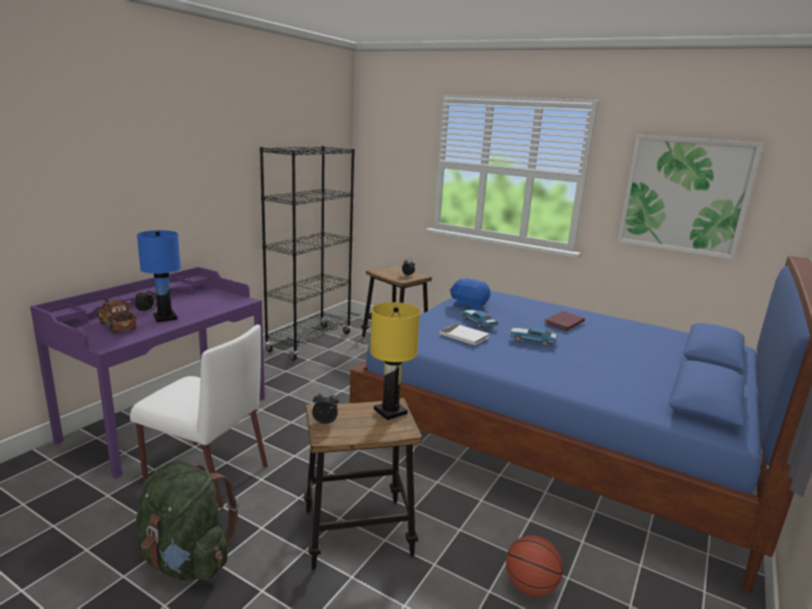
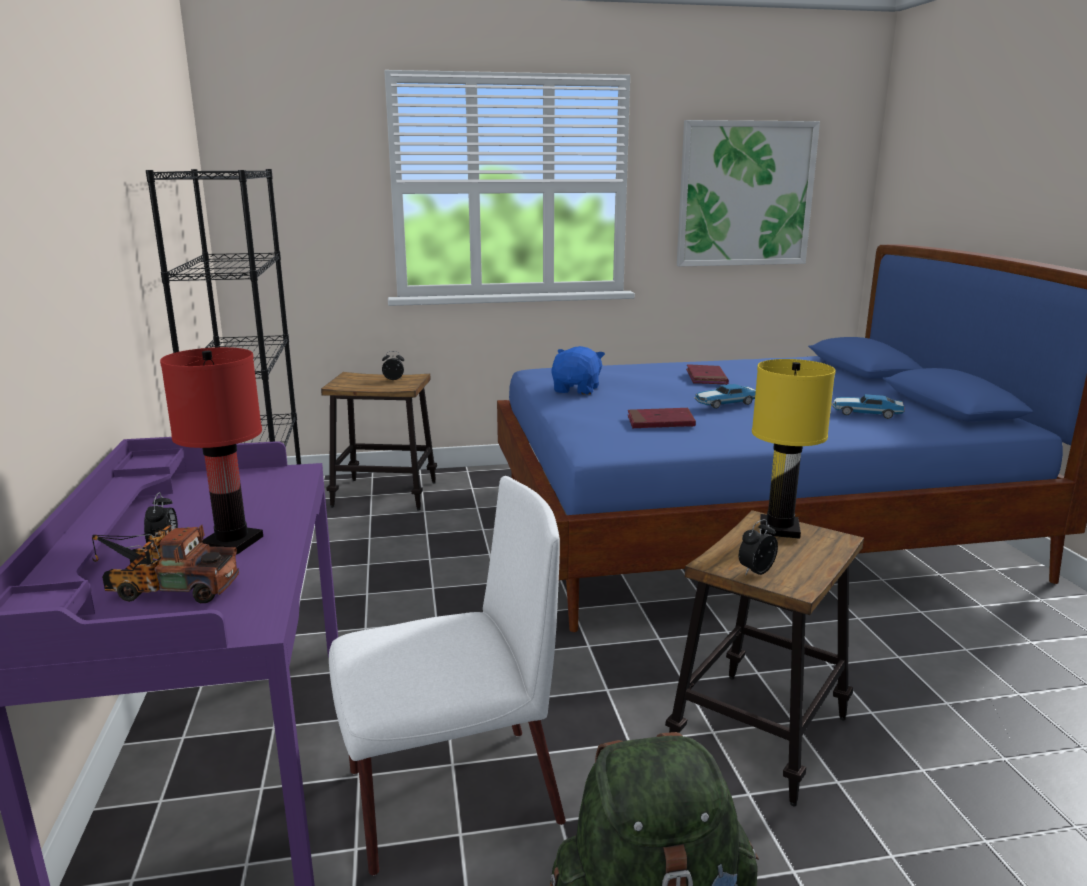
camera: 40 degrees left, 0 degrees up
blue table lamp [137,230,181,322] -> red table lamp [160,347,263,554]
white book [440,324,489,345] -> red book [628,408,696,428]
blue plush toy [450,278,490,310] -> blue plush toy turned 120 degrees clockwise [551,346,605,395]
toy car [461,310,499,328] -> toy car moved to [831,394,905,419]
basketball [506,535,563,597] -> none

